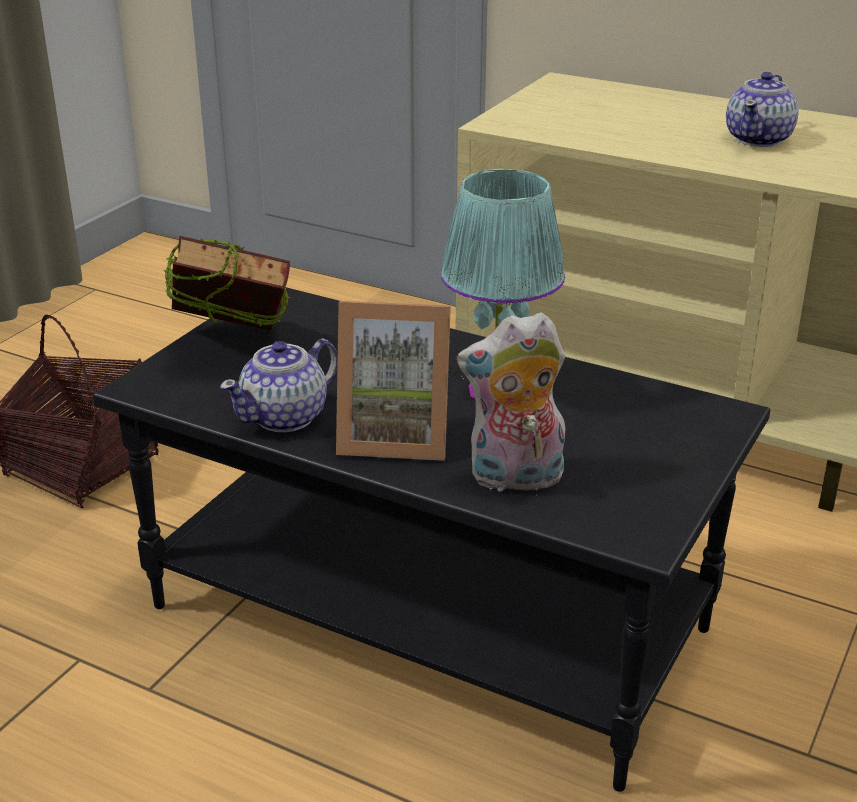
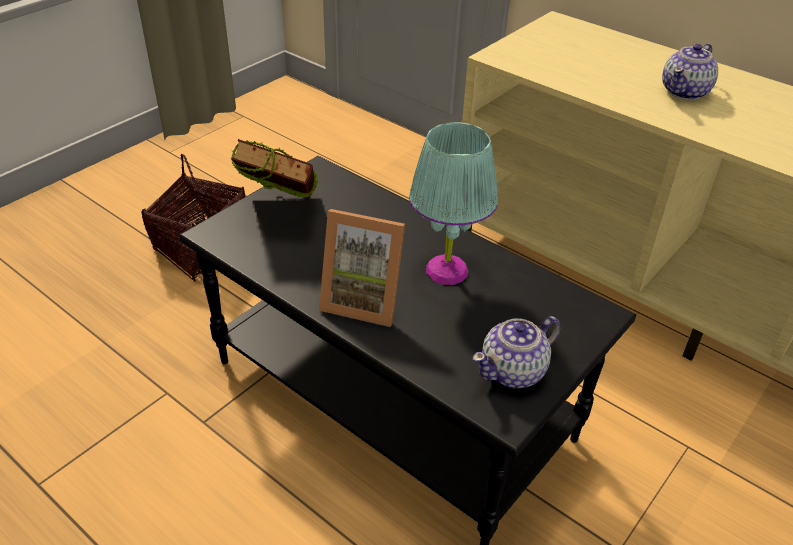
camera: 10 degrees right, 10 degrees up
teapot [220,338,338,432] -> teapot moved to [473,316,560,388]
plush toy [457,312,566,491] -> none

